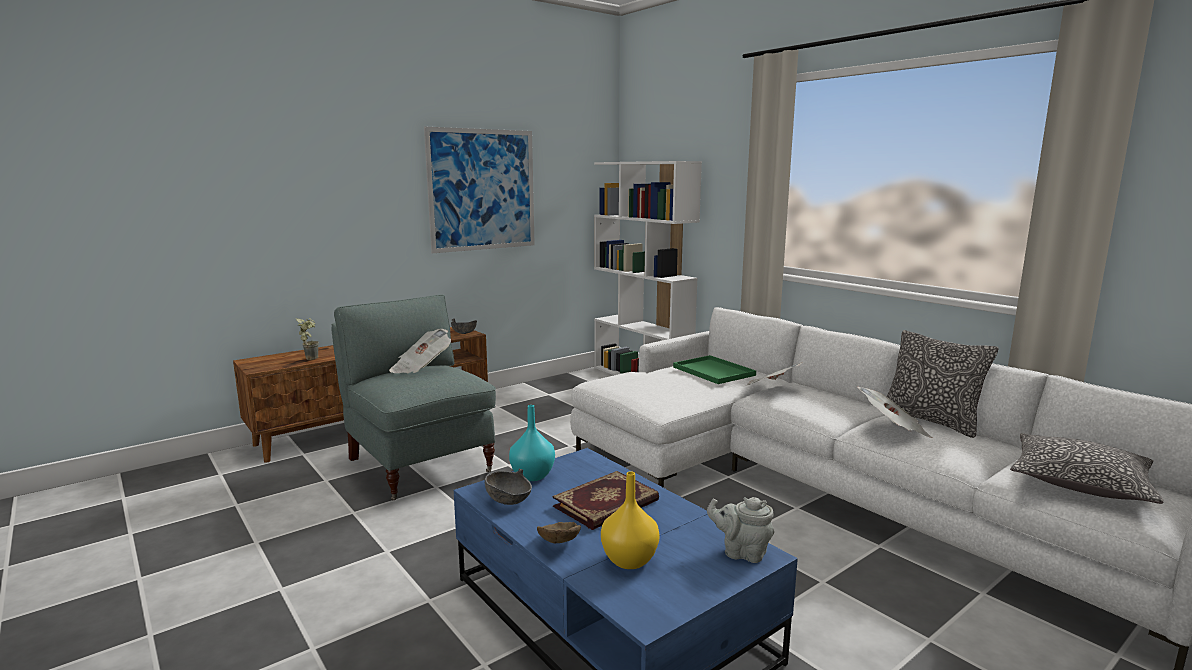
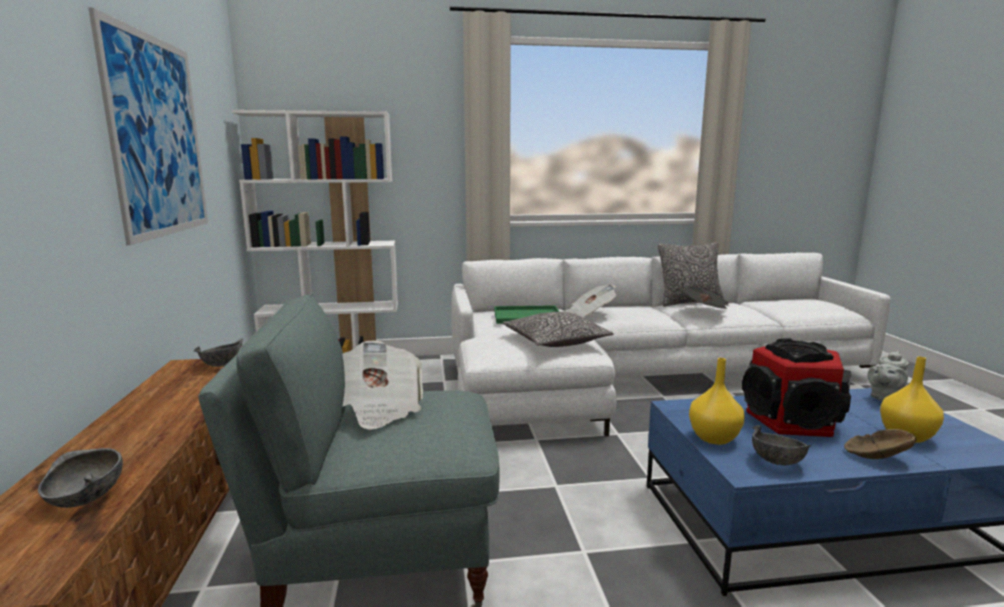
camera: 60 degrees left, 0 degrees up
potted plant [296,318,319,360] -> grey bowl [38,448,123,508]
turquoise vase [509,405,555,481] -> yellow vase [689,358,745,445]
book [553,471,659,530] -> speaker [742,338,852,437]
pillow [1010,433,1163,504] -> pillow moved to [503,312,613,347]

